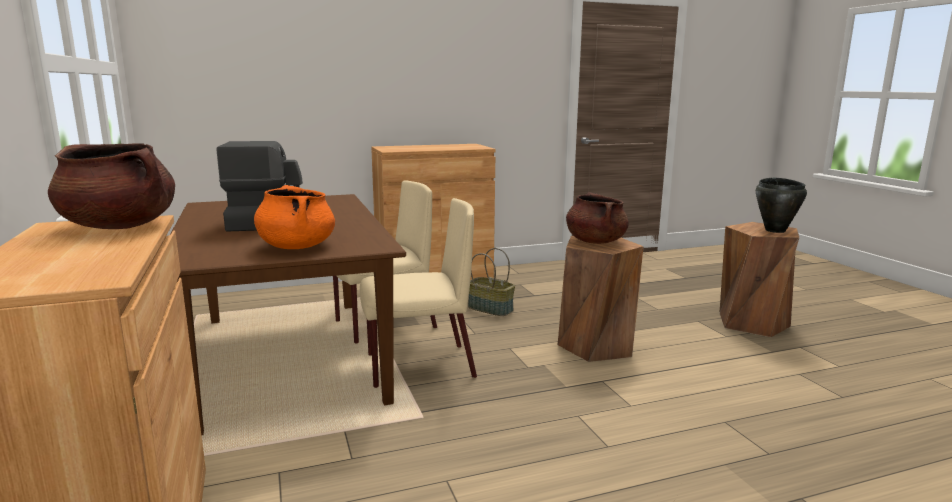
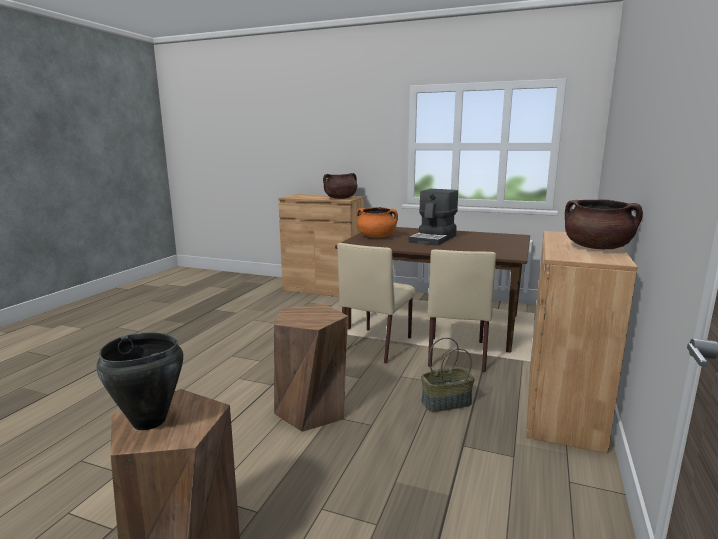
camera: 130 degrees right, 0 degrees up
brown cooking pot [566,192,629,244] -> brown cooking pot moved to [565,200,643,249]

